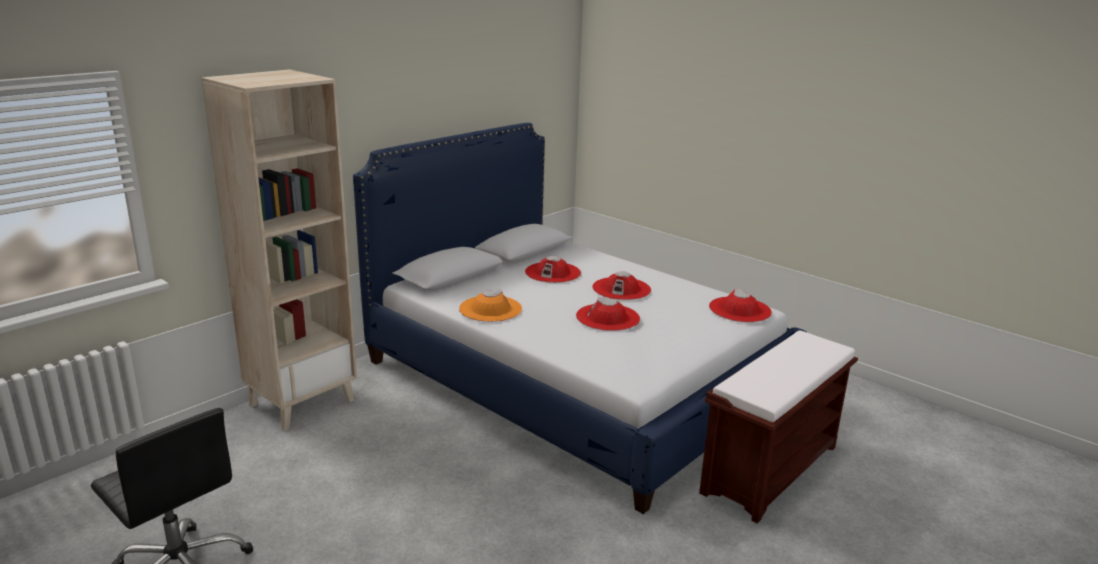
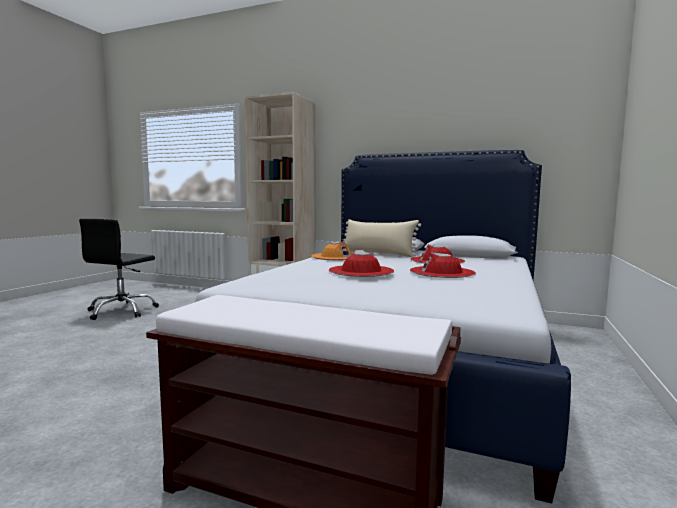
camera: 70 degrees right, 15 degrees down
red hat [709,288,772,322] -> none
none -> beige pillow [343,219,421,257]

